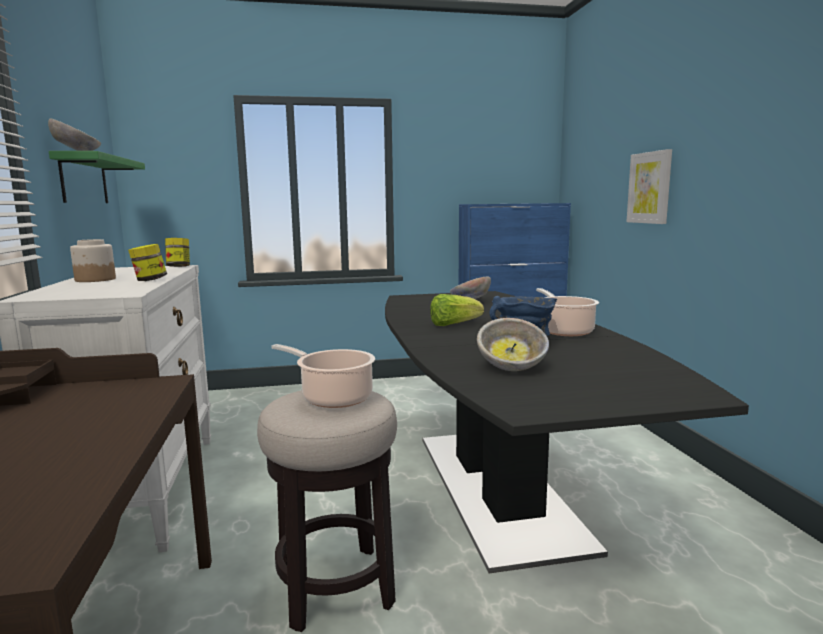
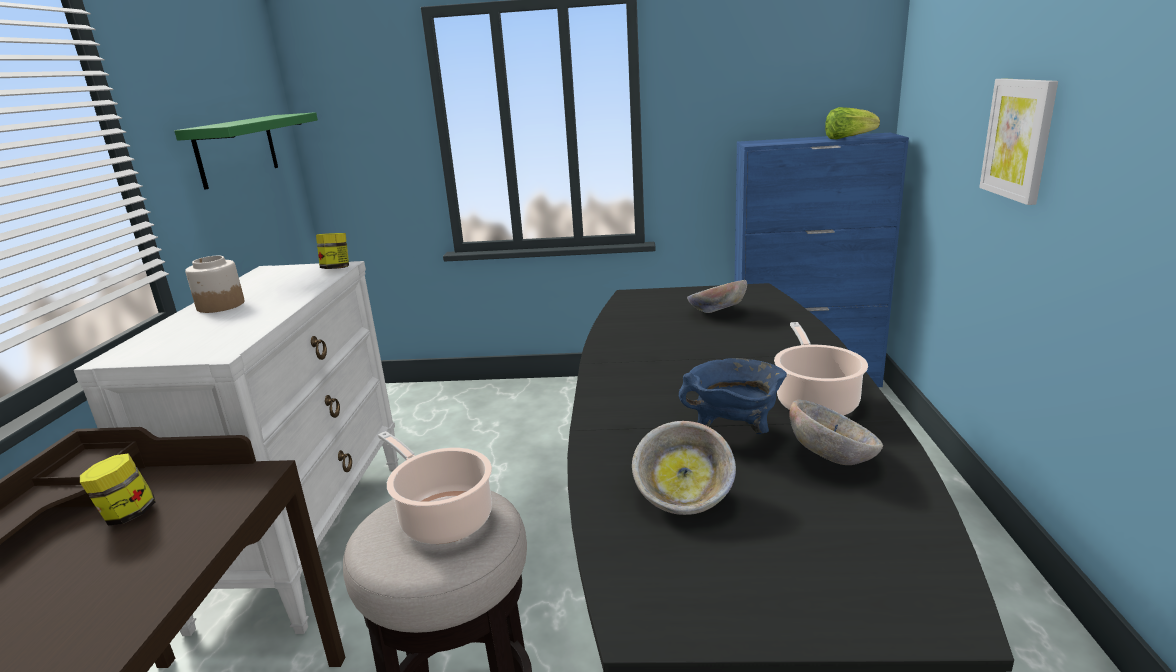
camera: 15 degrees right, 10 degrees up
bowl [48,118,101,151] -> bowl moved to [790,400,883,465]
jar [128,244,167,281] -> jar moved to [80,453,155,526]
lettuce [430,294,484,326] -> lettuce moved to [825,107,880,139]

